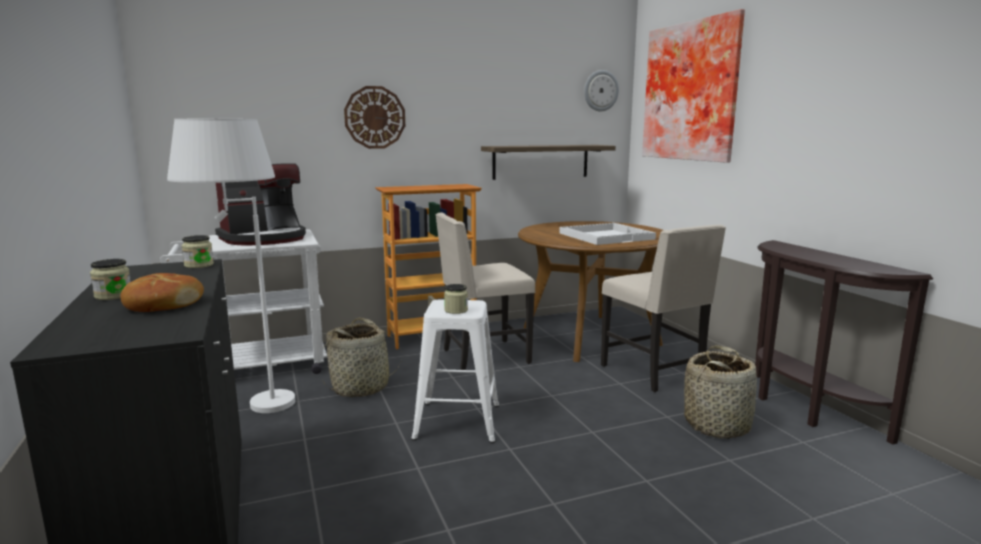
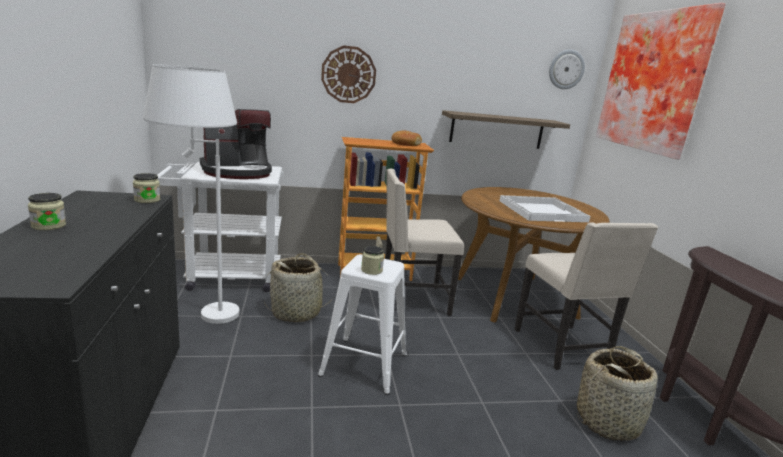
camera: 10 degrees right, 5 degrees up
bread [120,273,204,312] -> bread moved to [392,131,422,146]

